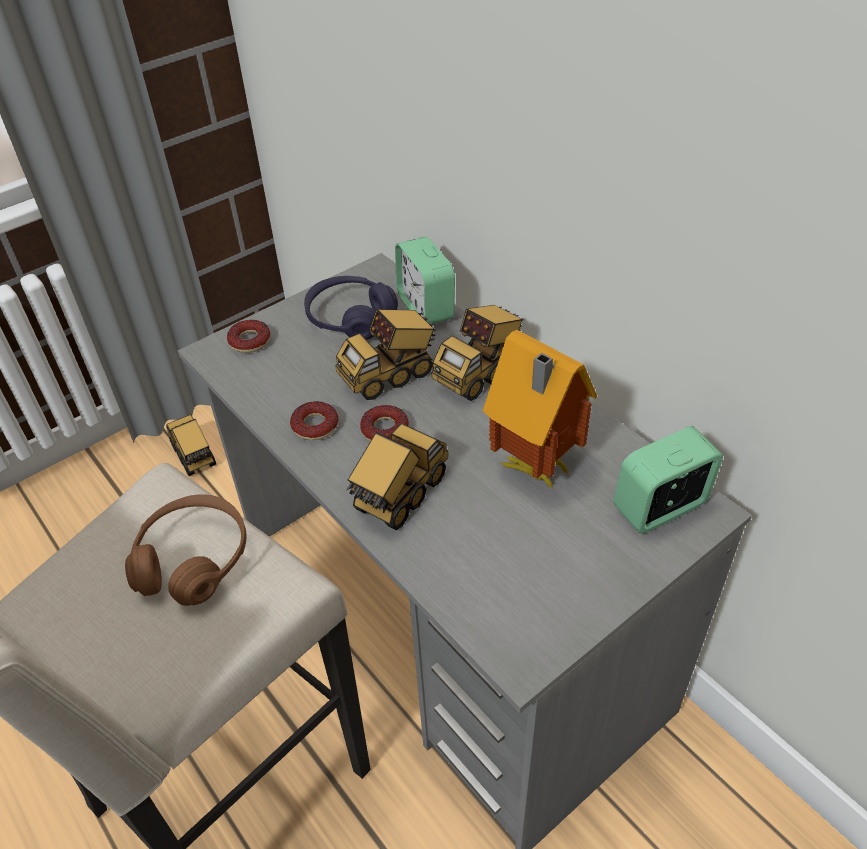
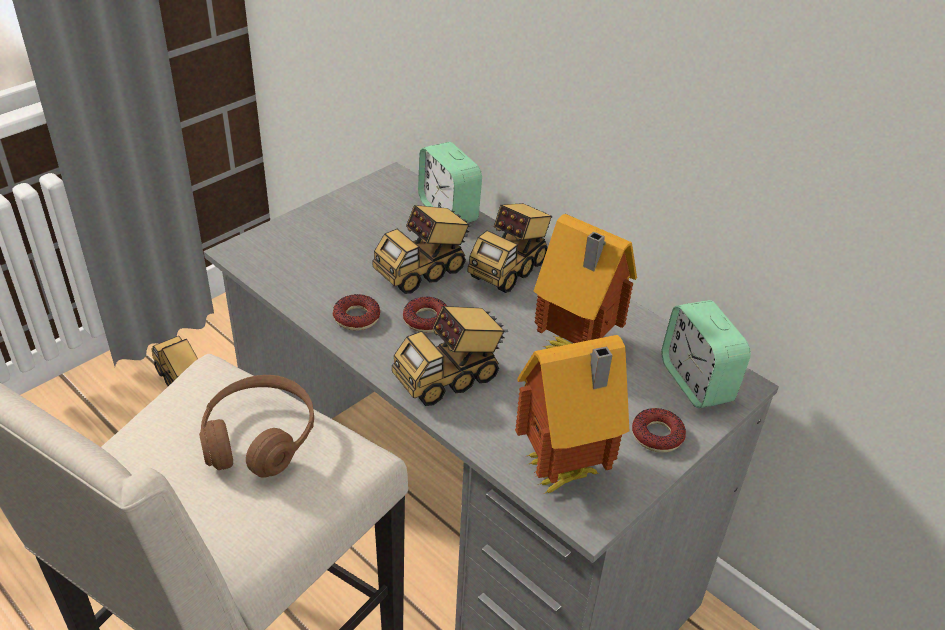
camera: 10 degrees left, 5 degrees down
donut [227,320,270,353] -> donut moved to [632,408,686,453]
purple headphones [304,276,398,340] -> none
toy truck [346,423,448,530] -> toy truck turned 150 degrees counterclockwise [392,306,508,406]
alarm clock [613,426,723,534] -> alarm clock turned 75 degrees counterclockwise [661,300,751,408]
none -> toy house [515,335,629,494]

